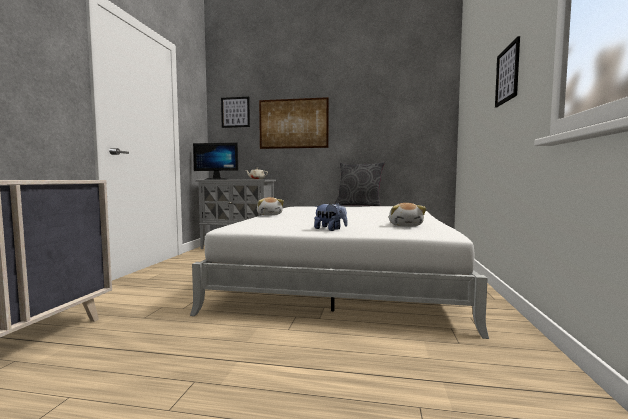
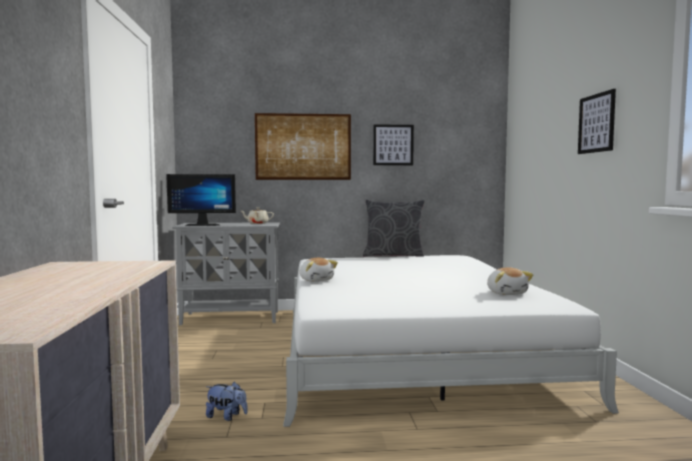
camera: 15 degrees left, 0 degrees up
picture [221,97,250,128] -> picture moved to [373,124,414,165]
plush toy [314,203,347,231] -> plush toy moved to [206,382,248,421]

